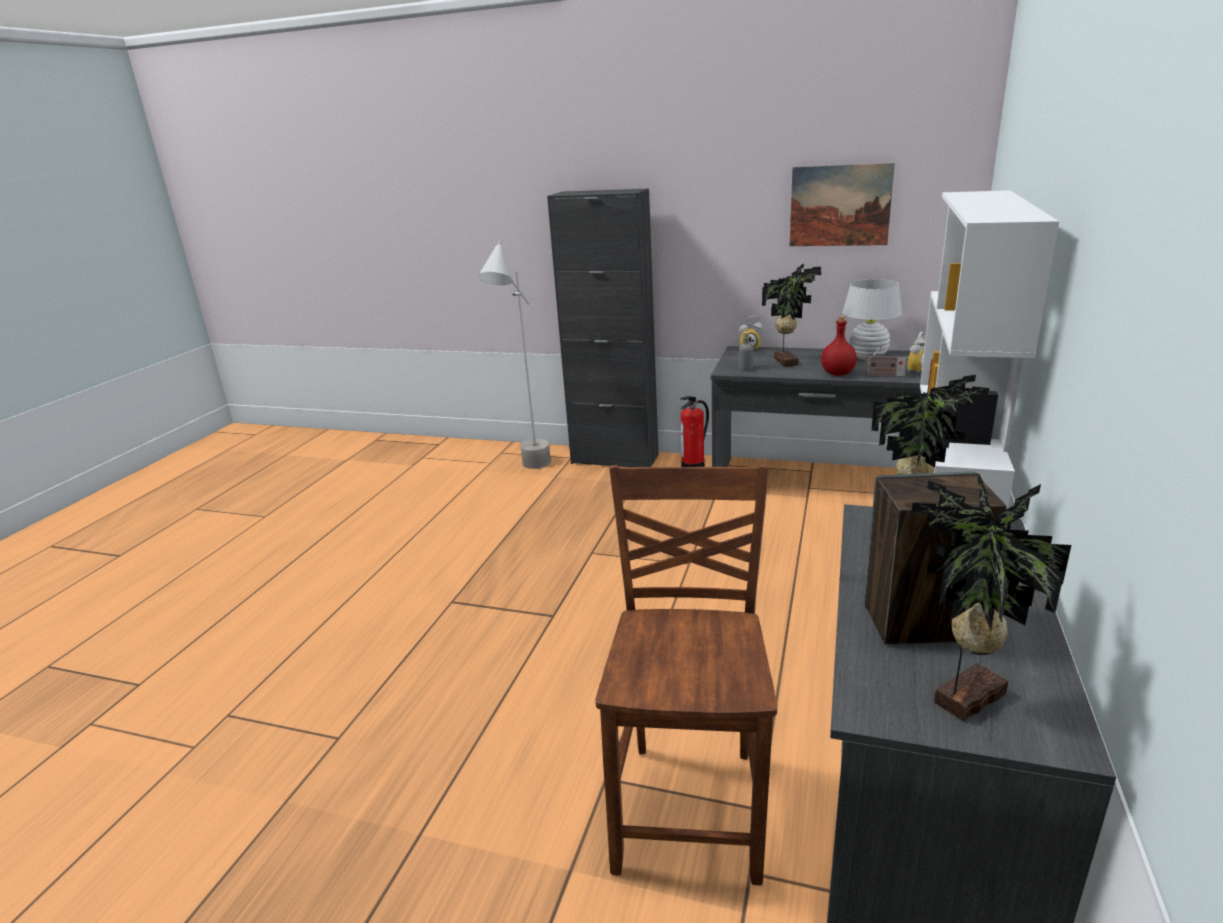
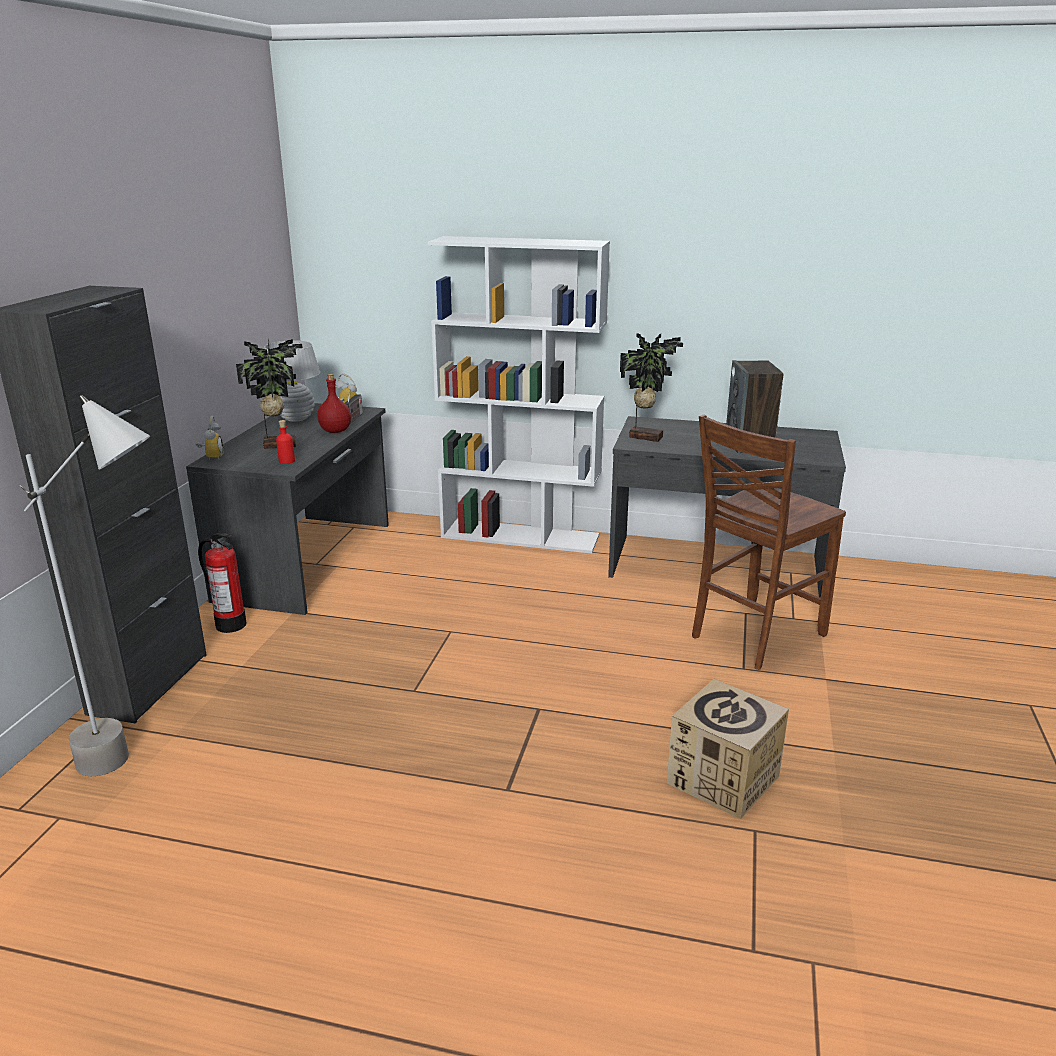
camera: 95 degrees left, 0 degrees up
brown chair [595,465,777,886] -> brown chair turned 45 degrees counterclockwise [692,414,846,670]
grey bottle [739,332,753,371] -> red bottle [276,420,295,464]
picture [790,163,895,246] -> none
potted plant [912,474,1071,722] -> none
none -> cardboard box [667,679,789,819]

